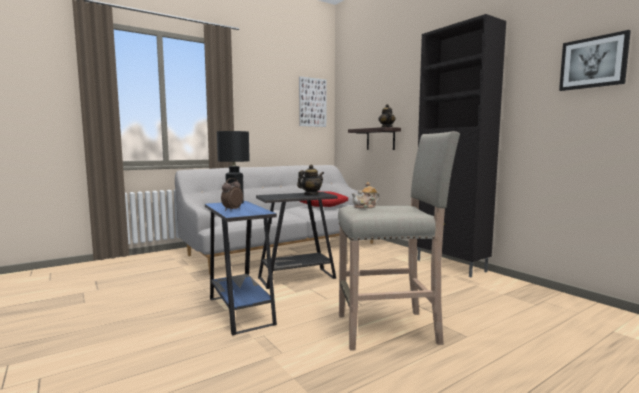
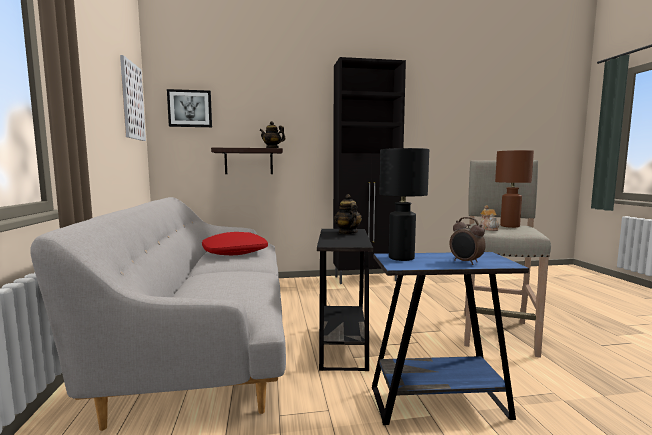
camera: 65 degrees left, 0 degrees up
picture [559,30,631,91] -> picture moved to [167,89,212,127]
none -> brown table lamp [495,150,534,228]

